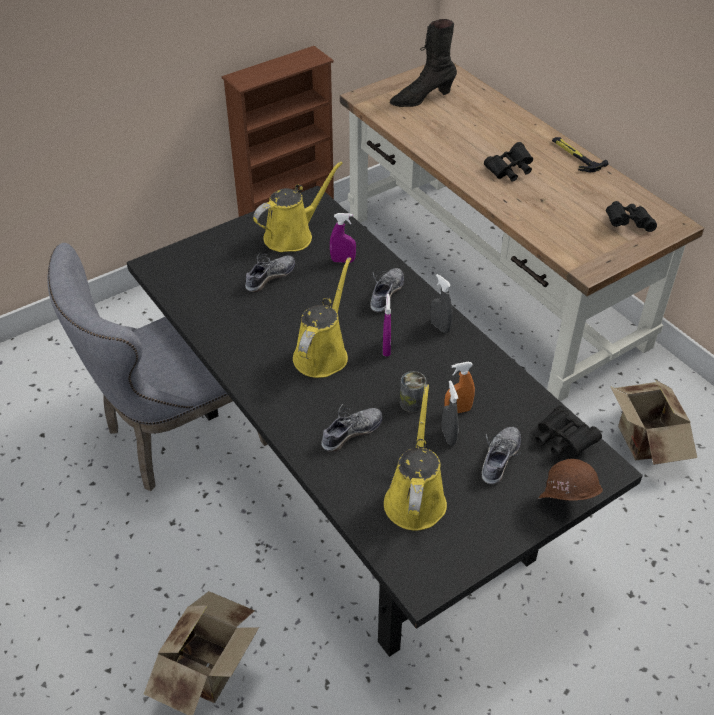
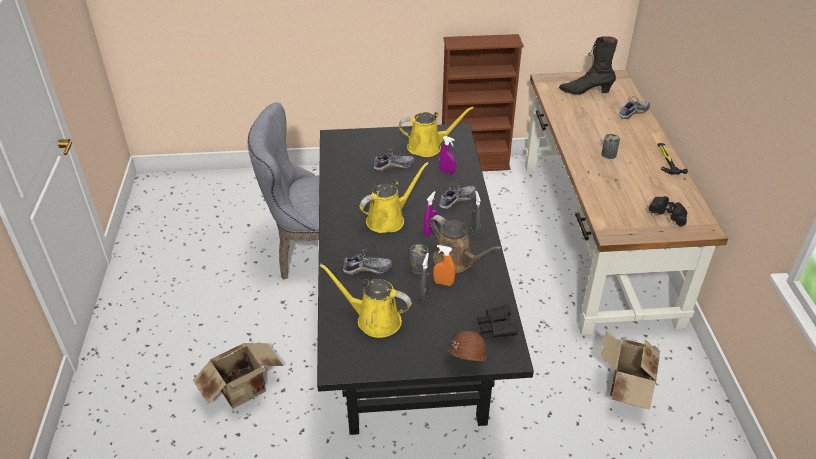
camera: 30 degrees right, 5 degrees down
yellow watering can [384,384,447,531] -> yellow watering can turned 105 degrees counterclockwise [319,264,412,338]
shoe [482,427,521,485] -> shoe moved to [619,96,650,119]
black binoculars [484,142,533,182] -> can [601,134,620,159]
none -> brown watering can [429,215,502,273]

